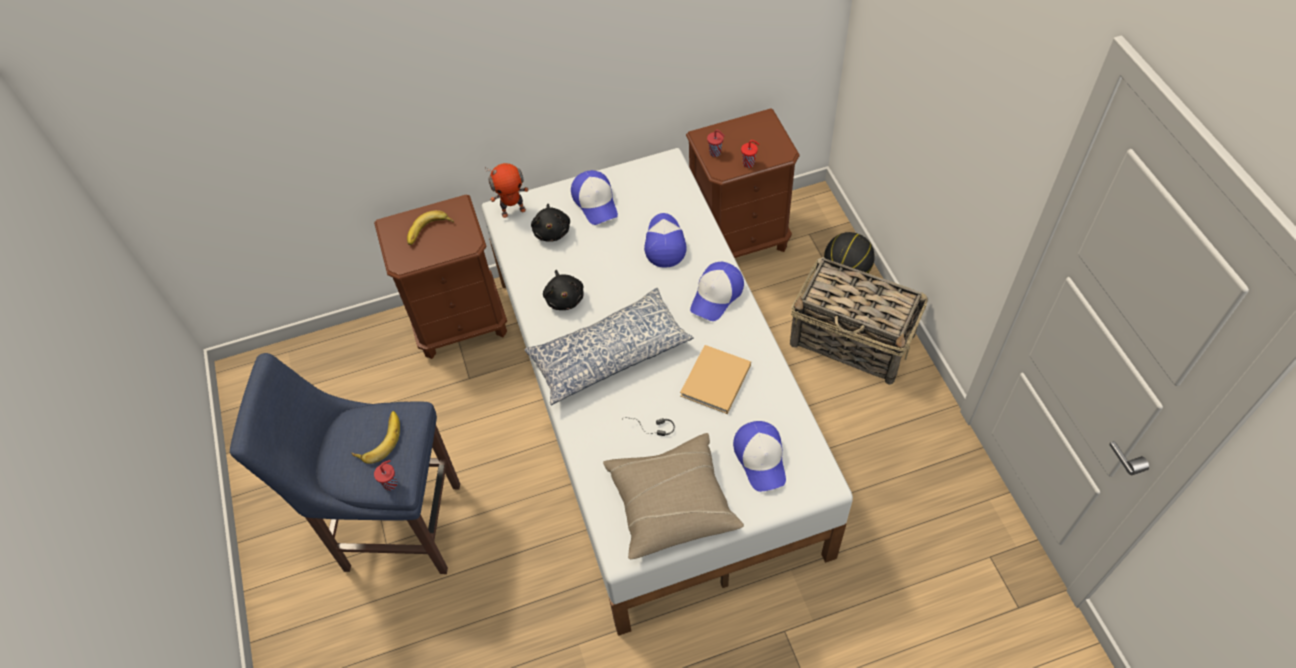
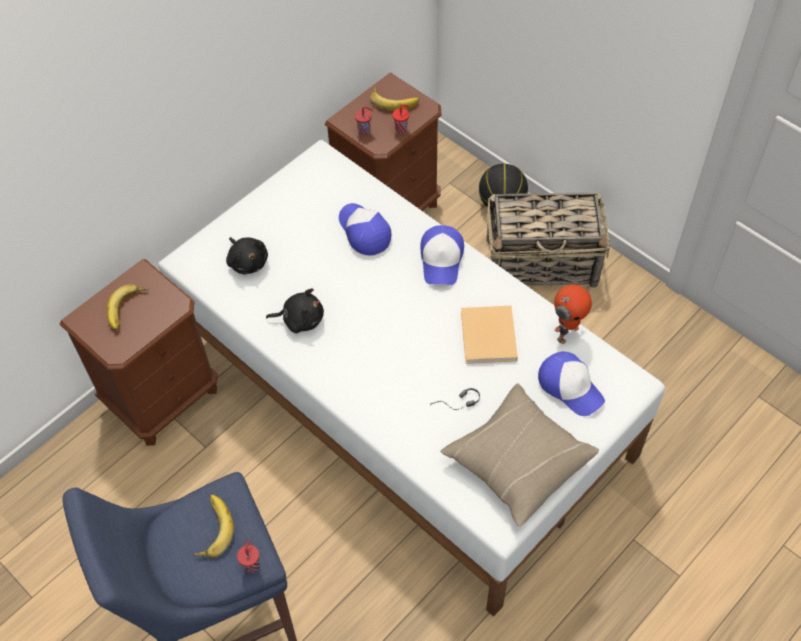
camera: 30 degrees left, 0 degrees up
toy robot [485,163,529,218] -> toy robot moved to [554,284,592,344]
pillow [525,288,694,405] -> none
black plush toy [543,270,584,310] -> black plush toy turned 45 degrees counterclockwise [266,288,324,333]
cap [571,170,618,225] -> none
none -> banana [370,86,419,111]

